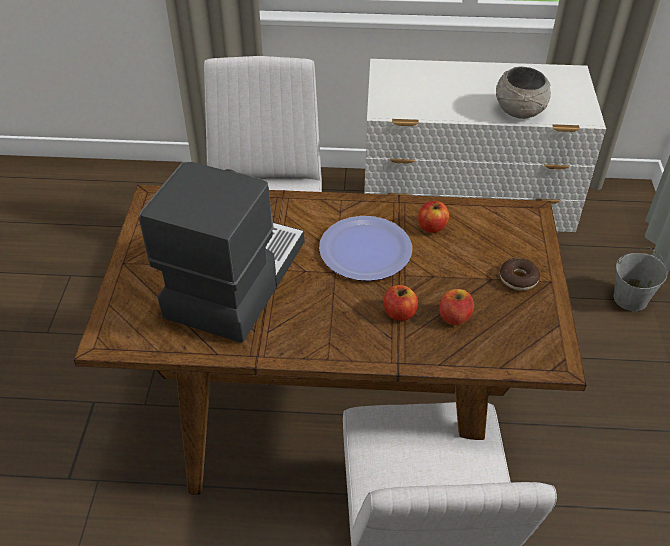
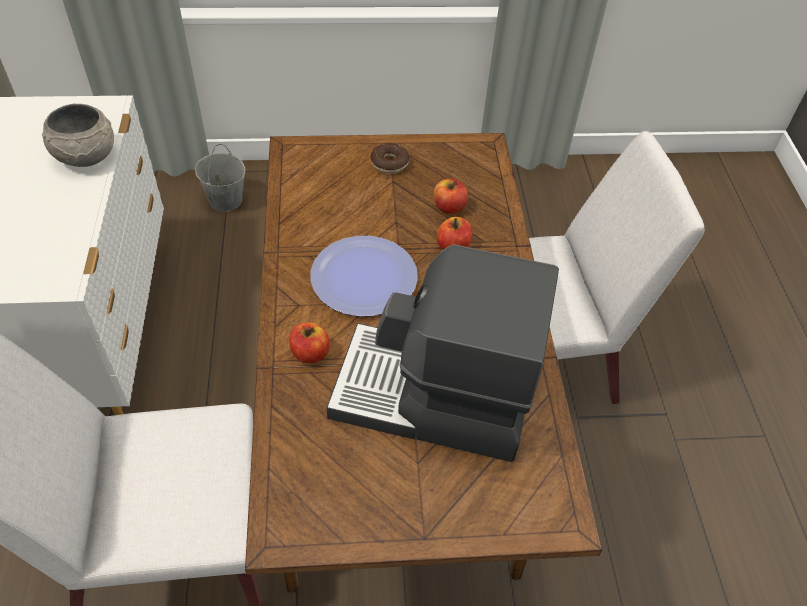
camera: 100 degrees left, 5 degrees up
apple [418,201,449,233] -> apple moved to [289,322,330,363]

